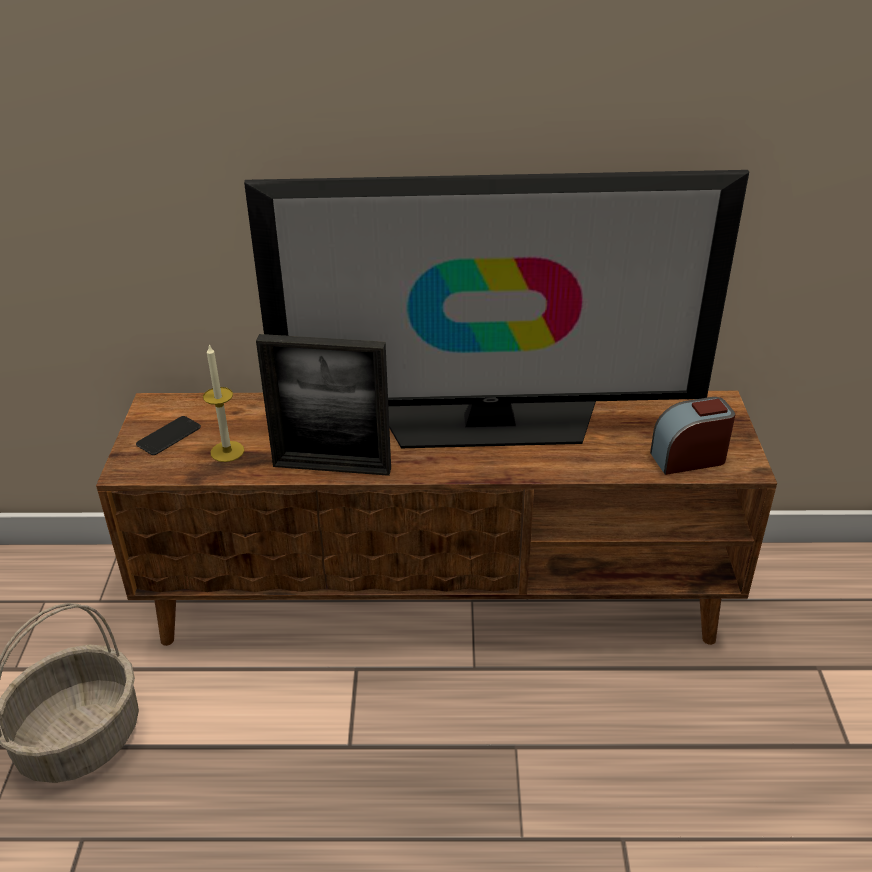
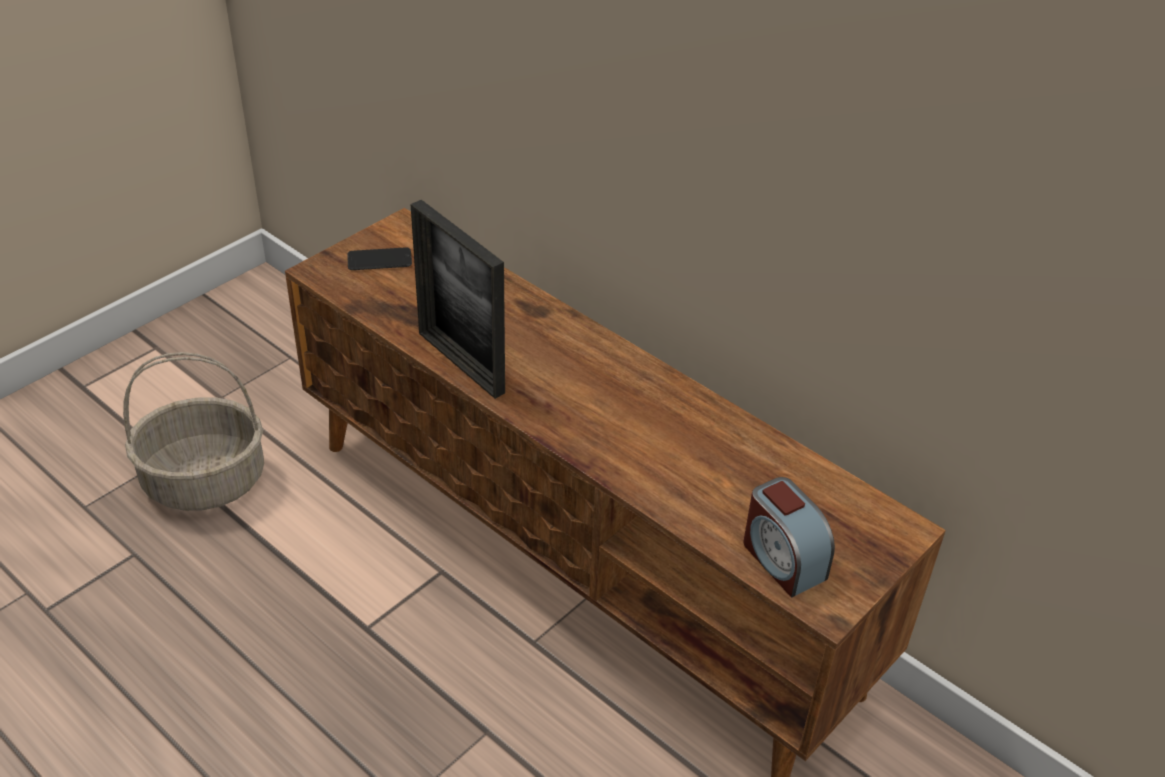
camera: 40 degrees right, 5 degrees up
candle [203,345,244,462] -> none
television [244,170,749,448] -> none
alarm clock [650,397,735,475] -> alarm clock turned 150 degrees counterclockwise [743,477,835,597]

